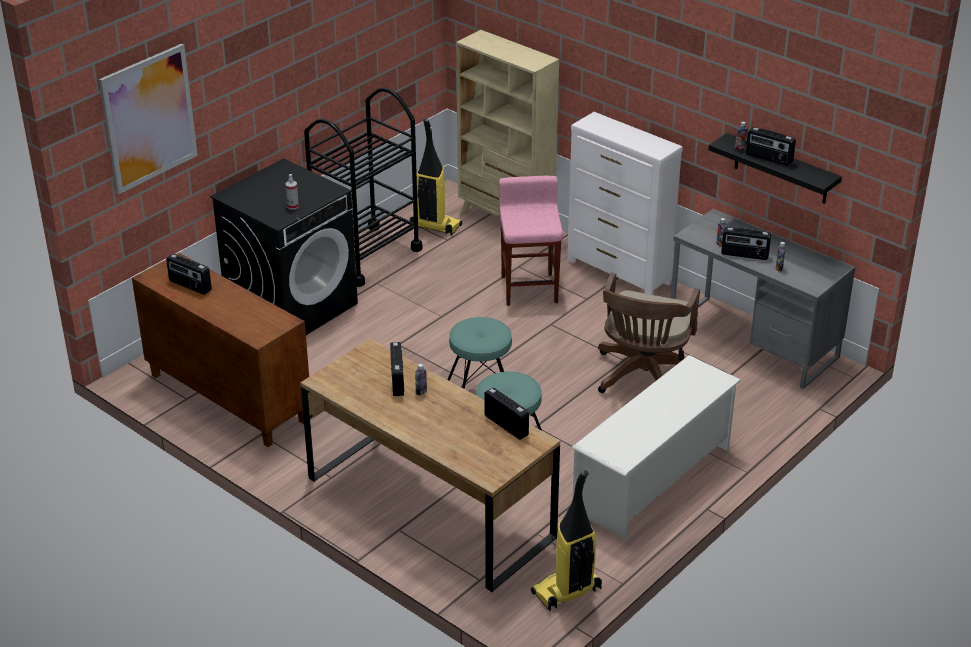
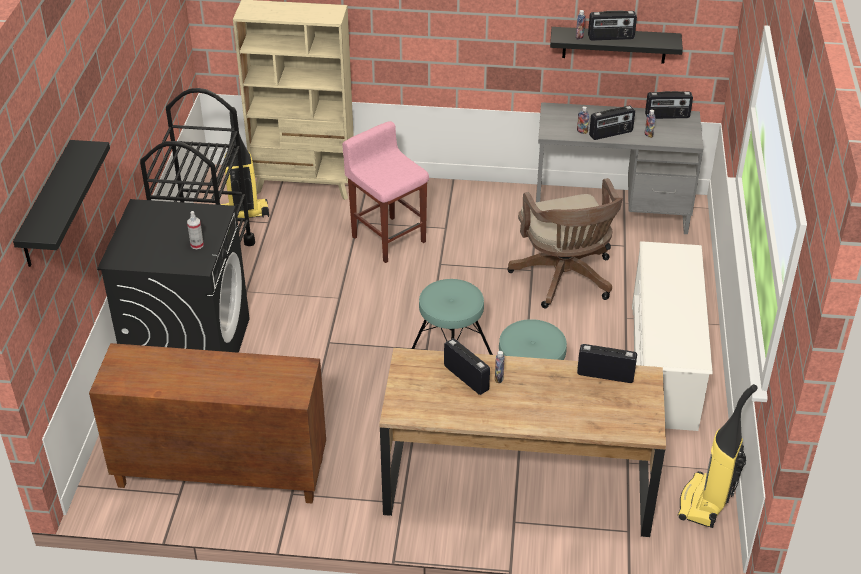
camera: 35 degrees left, 5 degrees up
picture [99,44,198,194] -> black shelf [13,140,110,267]
radio [166,254,212,295] -> radio moved to [645,91,693,119]
white dresser [567,112,683,295] -> none

